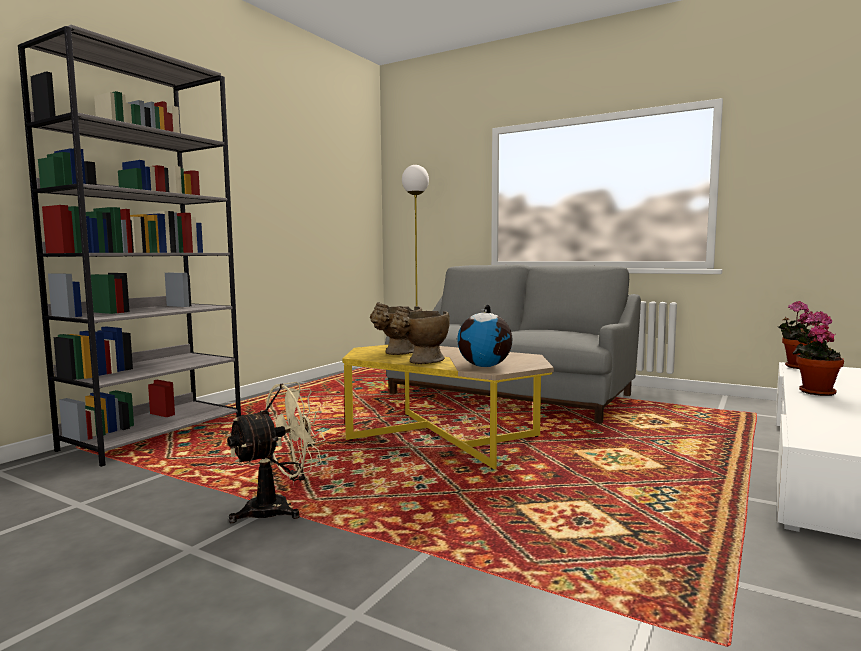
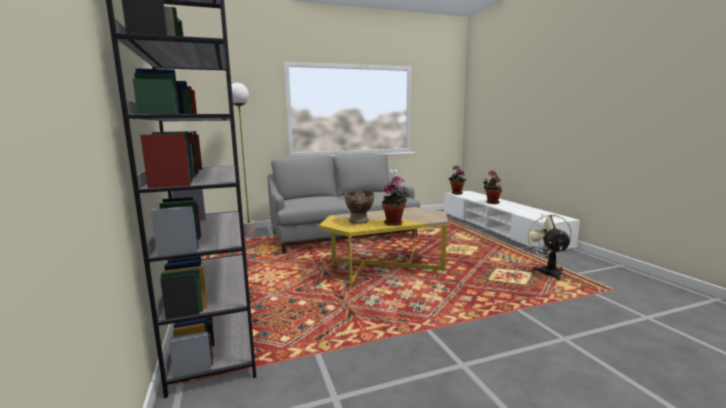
camera: 50 degrees left, 5 degrees up
beige fan [226,382,326,523] -> beige fan moved to [525,214,572,280]
beige vase [390,306,450,364] -> potted plant [382,176,409,226]
globe [457,305,512,367] -> none

